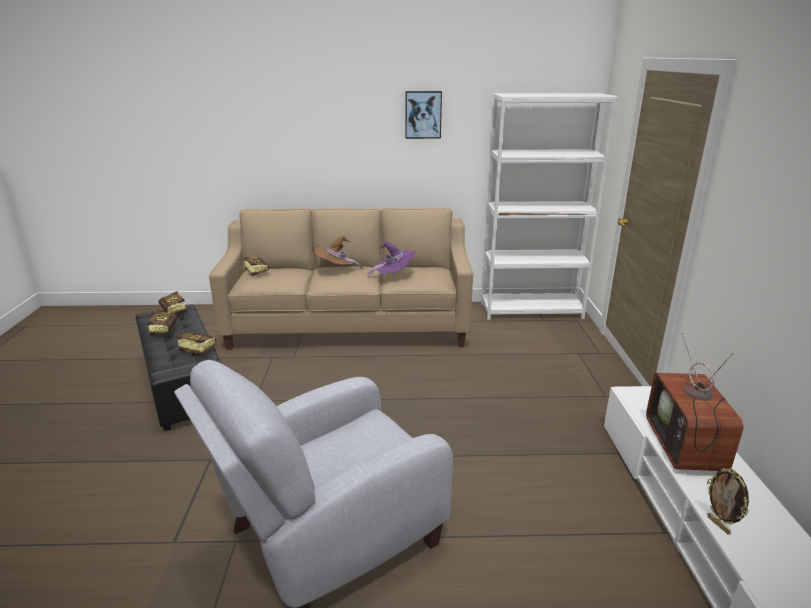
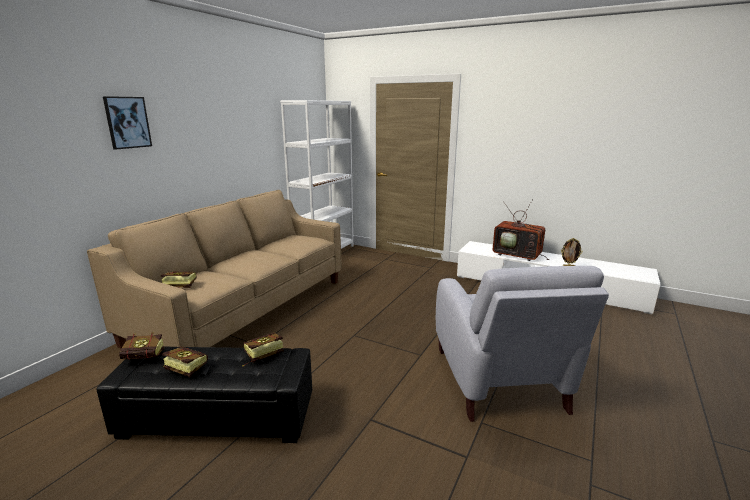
camera: 60 degrees left, 5 degrees down
brown hat [314,235,364,270] -> none
purple hat [367,241,416,277] -> none
picture [405,91,442,139] -> picture moved to [103,96,152,150]

